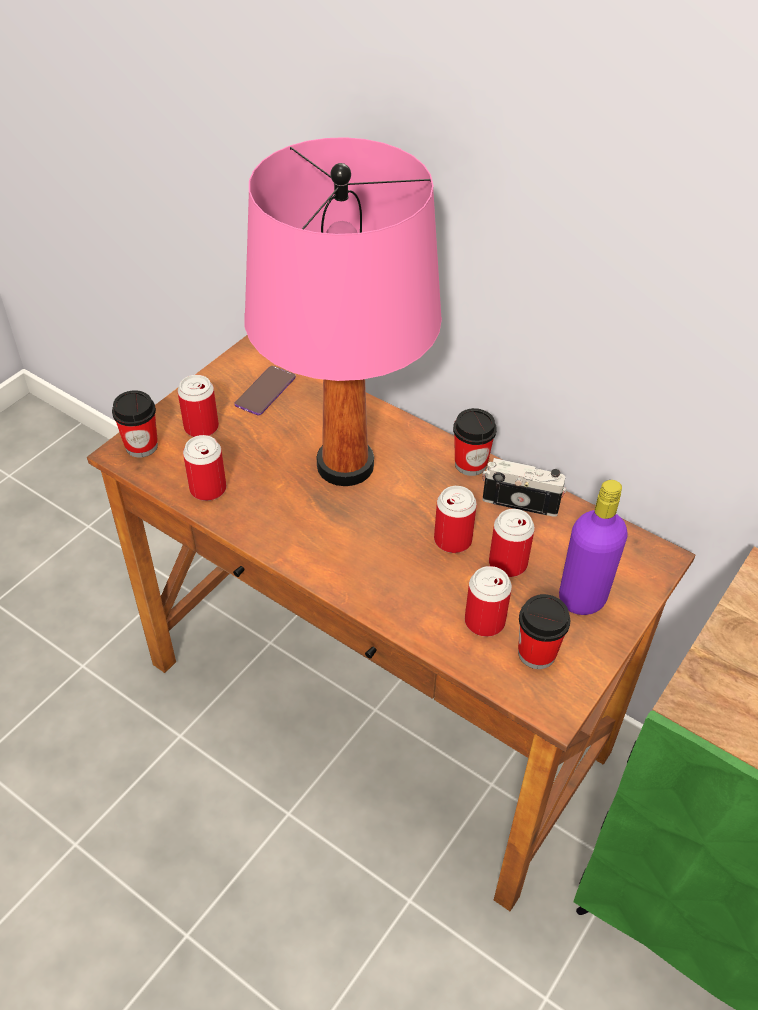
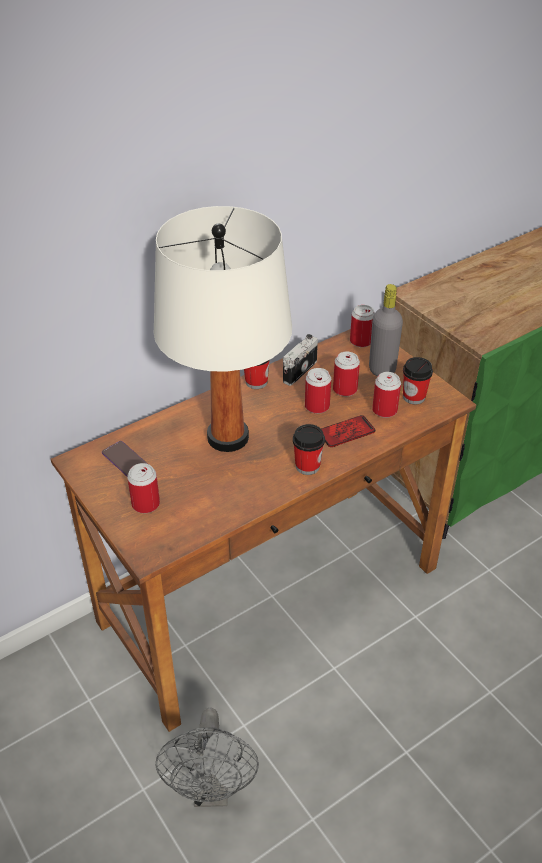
camera: 70 degrees left, 5 degrees down
cup [112,390,158,458] -> cup moved to [293,424,325,475]
can [183,435,226,501] -> can moved to [350,305,375,347]
pink table lamp [245,137,442,486] -> white table lamp [153,206,292,452]
purple bottle [559,480,628,615] -> grey bottle [369,284,403,377]
none -> grey fan [156,708,259,807]
none -> phone [321,415,375,447]

